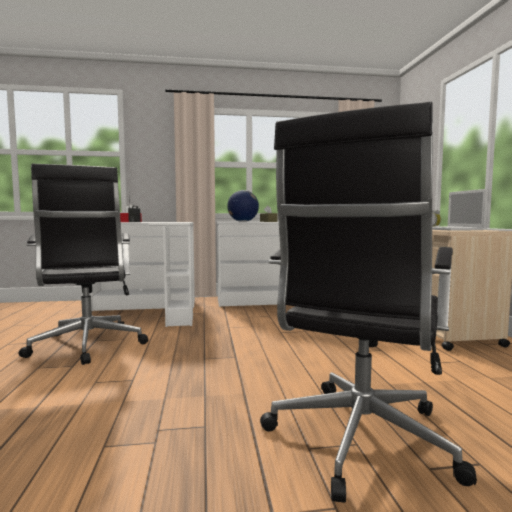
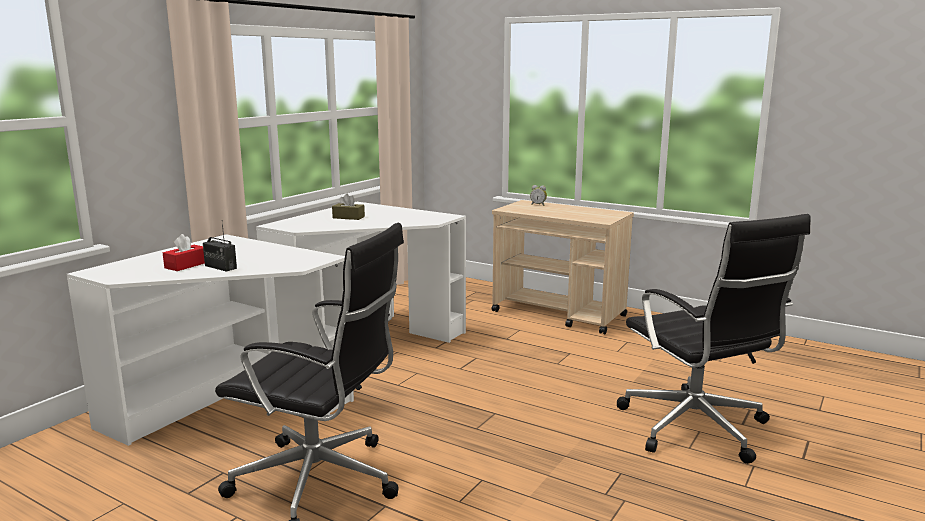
camera: 50 degrees left, 10 degrees up
globe [227,190,259,222] -> none
laptop [432,189,488,231] -> none

